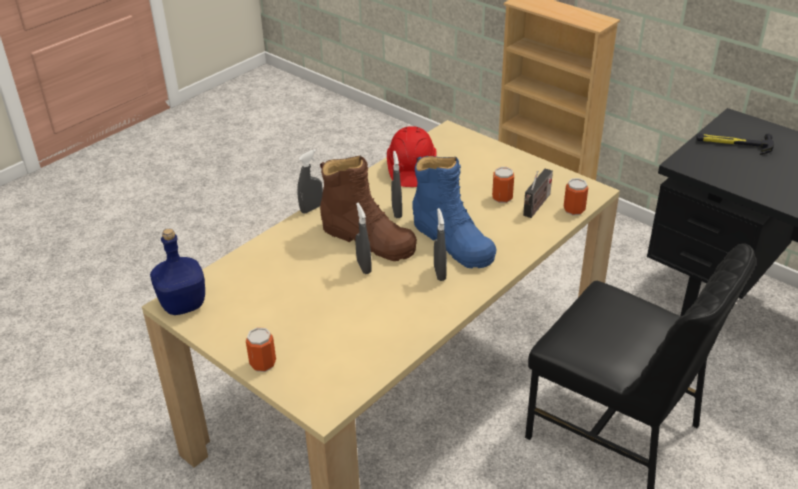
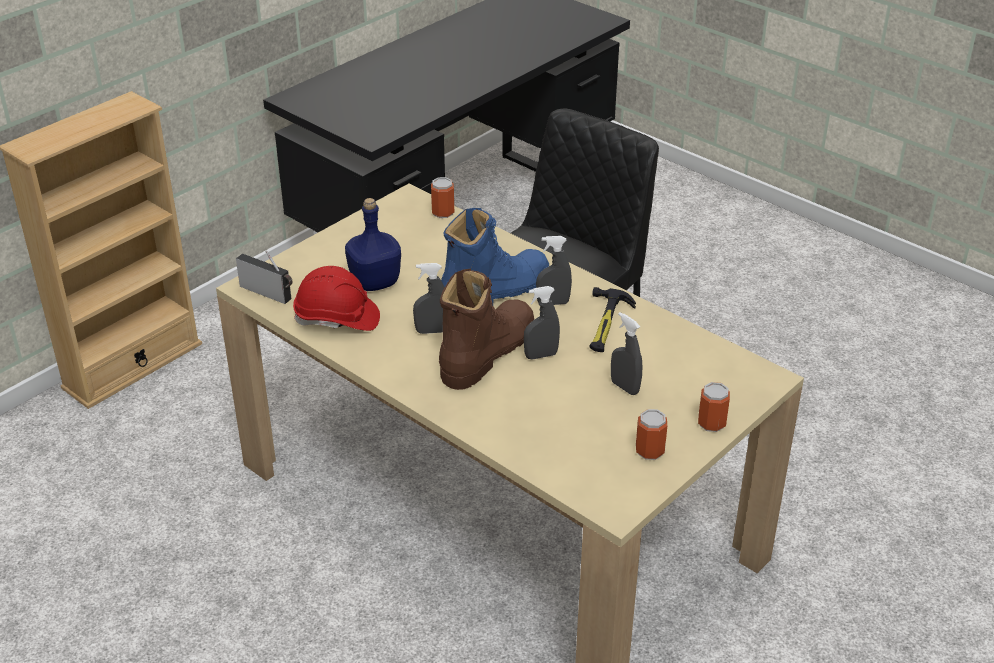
camera: 90 degrees left, 0 degrees up
blue bottle [150,229,205,315] -> blue bottle moved to [345,198,401,291]
grey spray bottle [297,149,323,213] -> grey spray bottle moved to [611,312,642,395]
can [492,167,514,203] -> can moved to [636,409,667,460]
radio [523,169,553,218] -> radio moved to [236,251,293,304]
hammer [696,133,774,155] -> hammer moved to [590,287,636,352]

